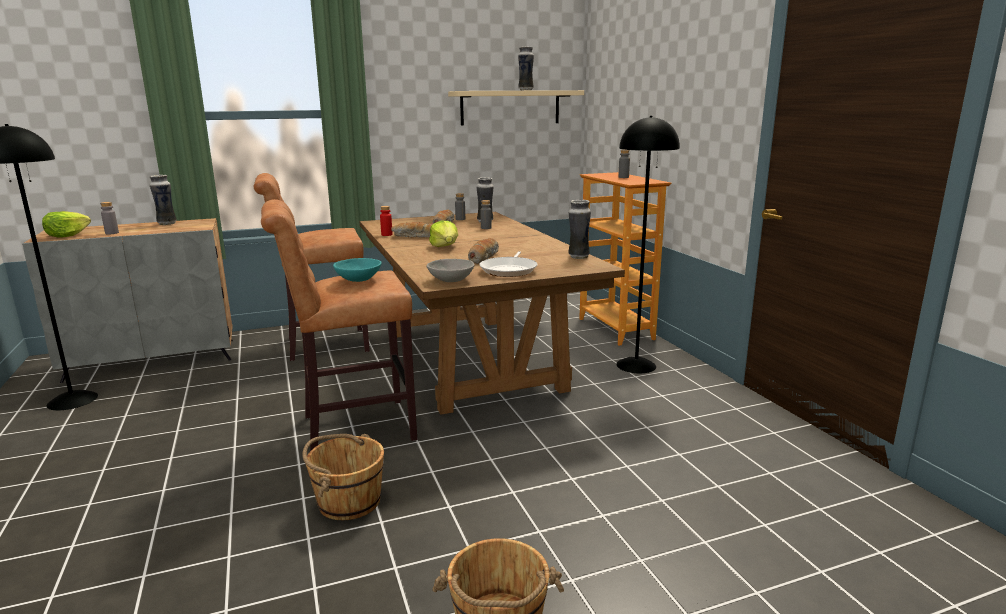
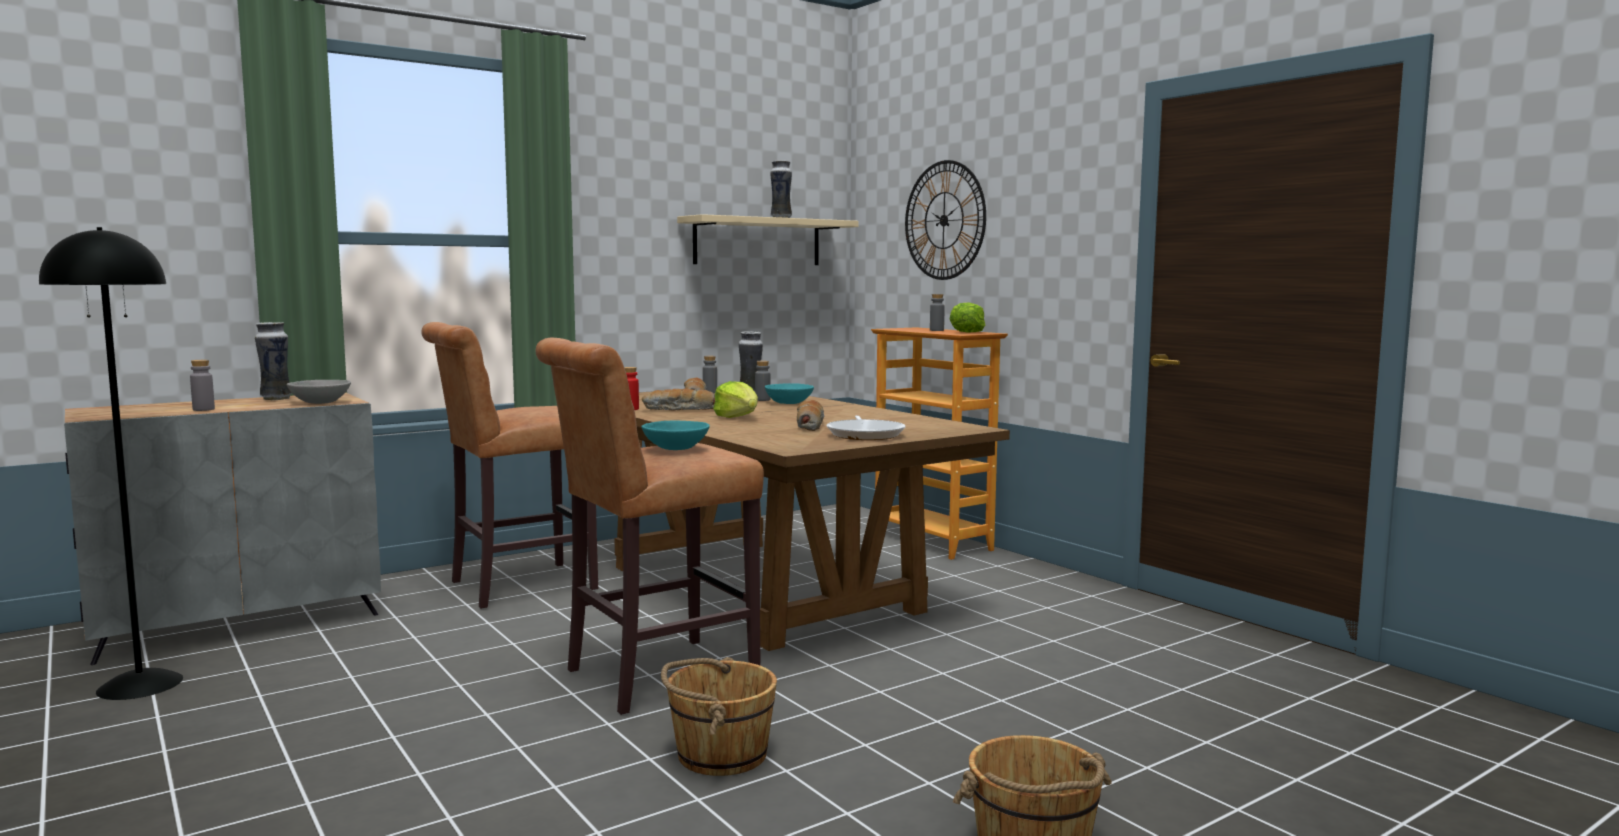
camera: 15 degrees left, 10 degrees down
lettuce [42,211,91,238] -> lettuce moved to [950,302,985,333]
grey bowl [426,259,475,282] -> grey bowl moved to [287,380,351,404]
vase [568,199,591,259] -> none
black floor lamp [616,116,680,373] -> none
none -> turquoise bowl [765,383,814,404]
none -> wall clock [905,160,986,280]

